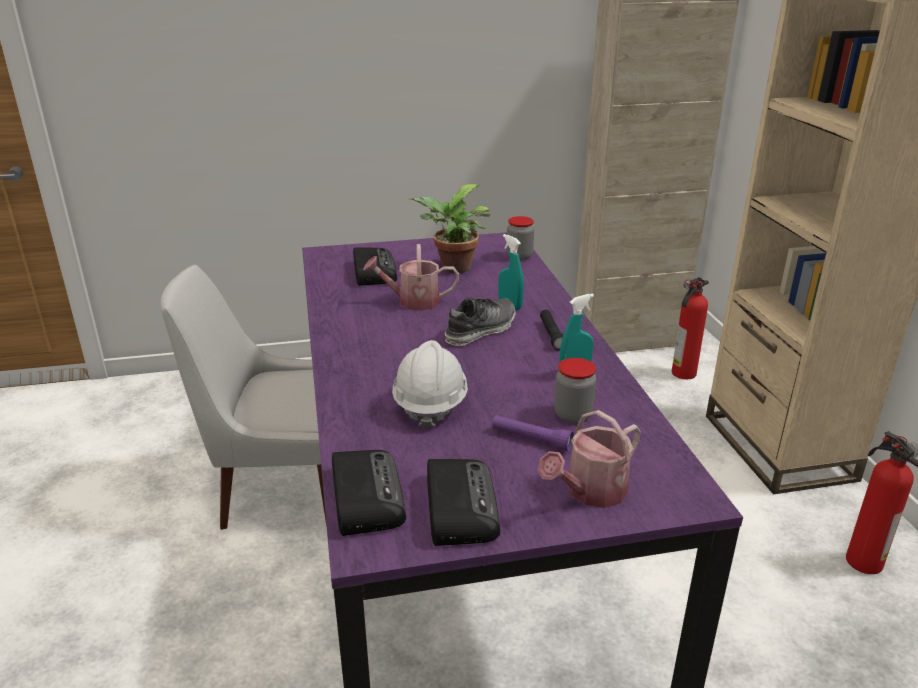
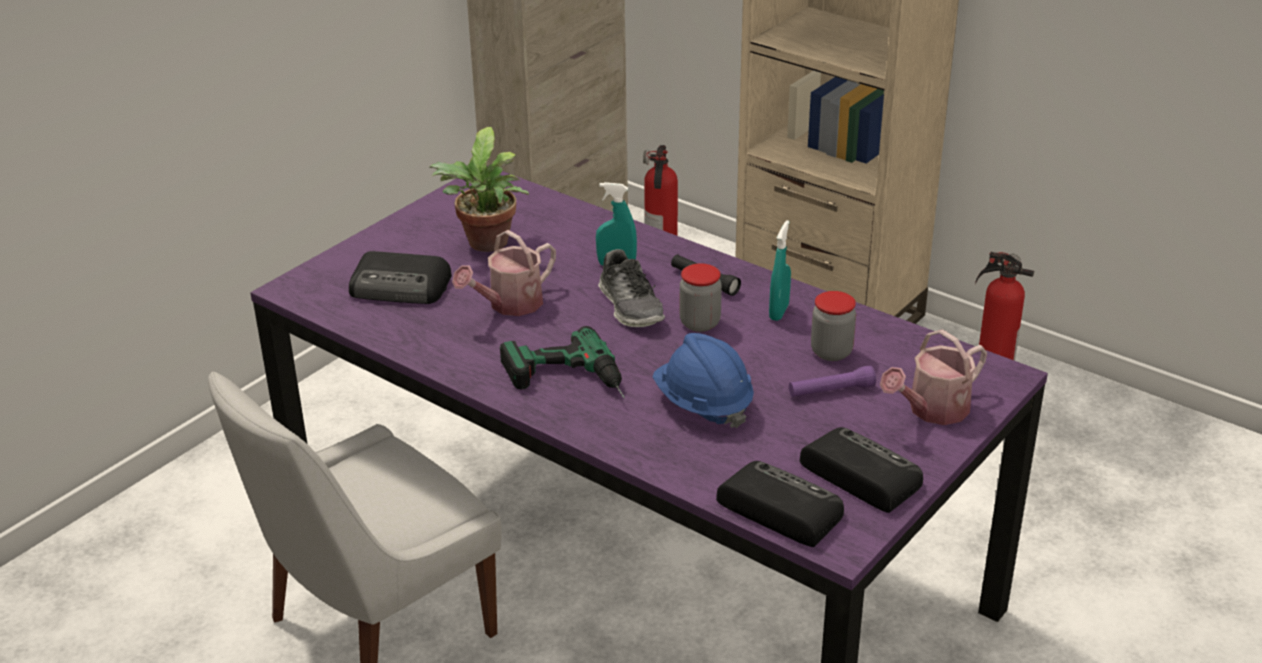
camera: 40 degrees left, 5 degrees up
radio [353,248,397,286] -> radio turned 150 degrees clockwise [349,251,452,304]
white hard hat [392,340,468,429] -> blue hard hat [653,333,754,428]
shoe [445,297,516,346] -> shoe turned 150 degrees clockwise [598,249,665,327]
jar [506,216,534,261] -> jar moved to [680,263,722,332]
watering can [538,410,641,508] -> watering can turned 45 degrees clockwise [880,329,987,425]
none -> power drill [500,326,625,399]

